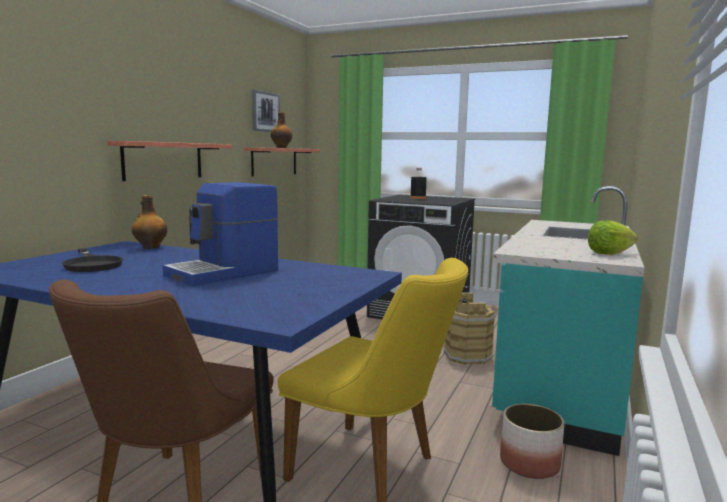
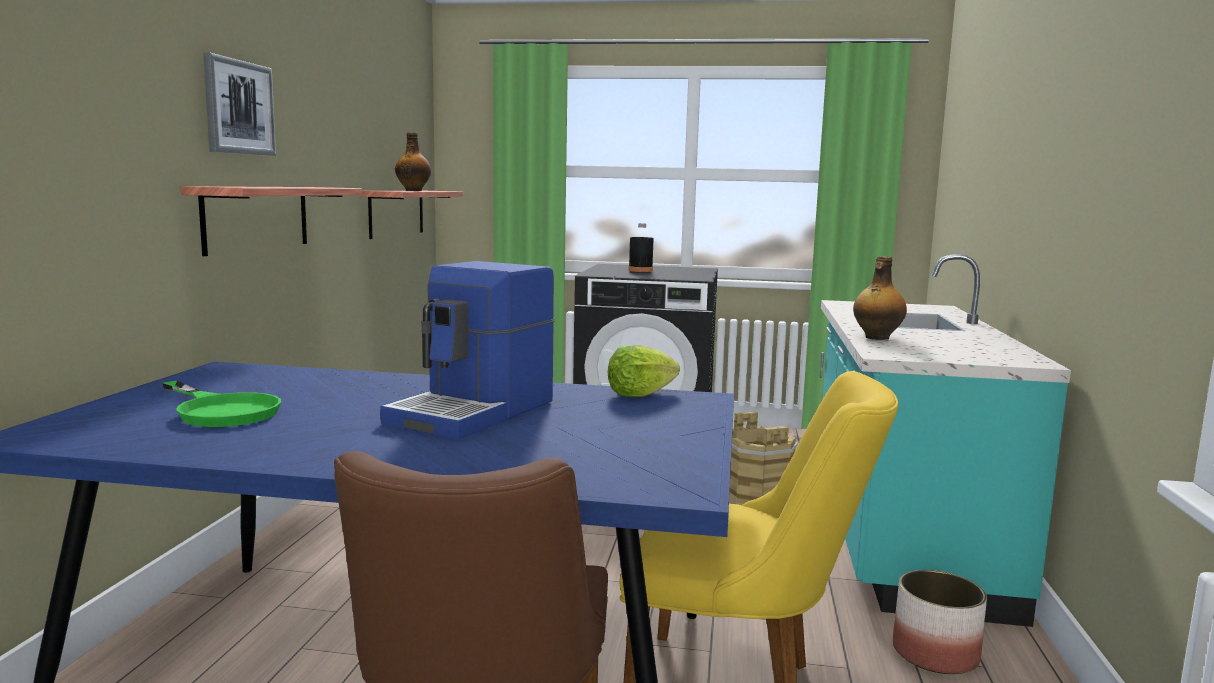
camera: 15 degrees left, 0 degrees up
black frying pan [62,248,123,272] -> green frying pan [162,381,281,427]
bottle [132,195,167,249] -> bottle moved to [853,256,907,340]
picture [252,89,280,132] -> picture moved to [203,53,276,156]
lettuce [587,221,638,255] -> lettuce moved to [608,345,680,397]

